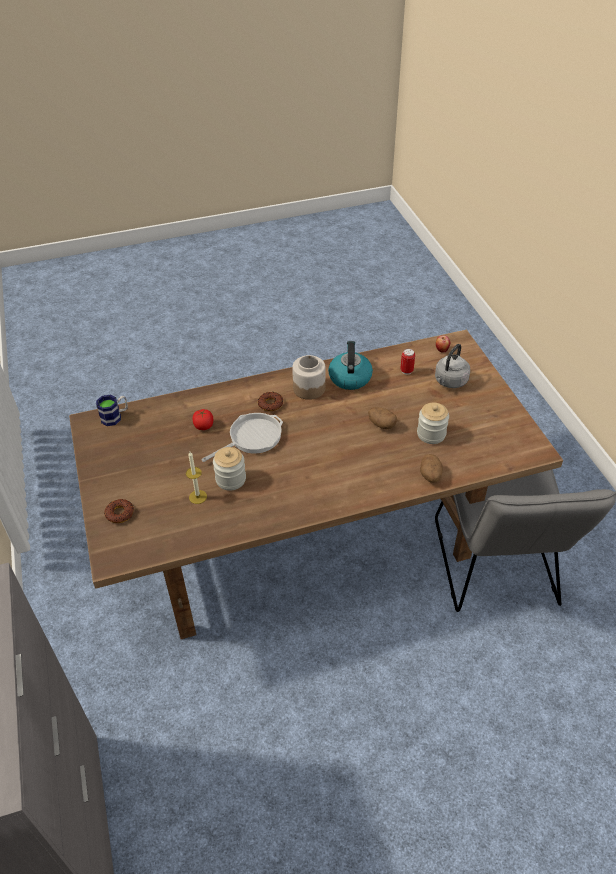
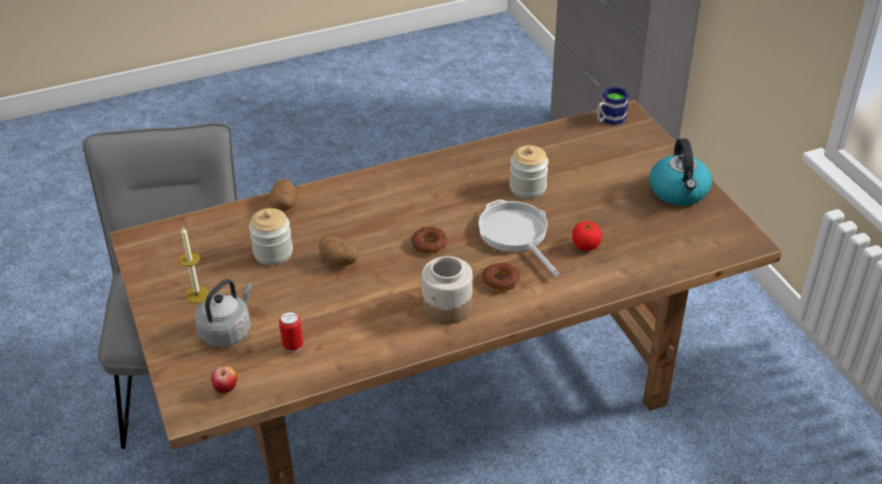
camera: 175 degrees right, 5 degrees down
mug [96,395,128,426] -> mug moved to [597,87,629,125]
donut [104,499,134,523] -> donut moved to [411,226,447,254]
candle [186,452,207,504] -> candle moved to [179,227,209,303]
frying pan [201,413,283,462] -> frying pan turned 105 degrees clockwise [479,199,560,277]
kettle [328,341,373,390] -> kettle moved to [650,138,712,206]

